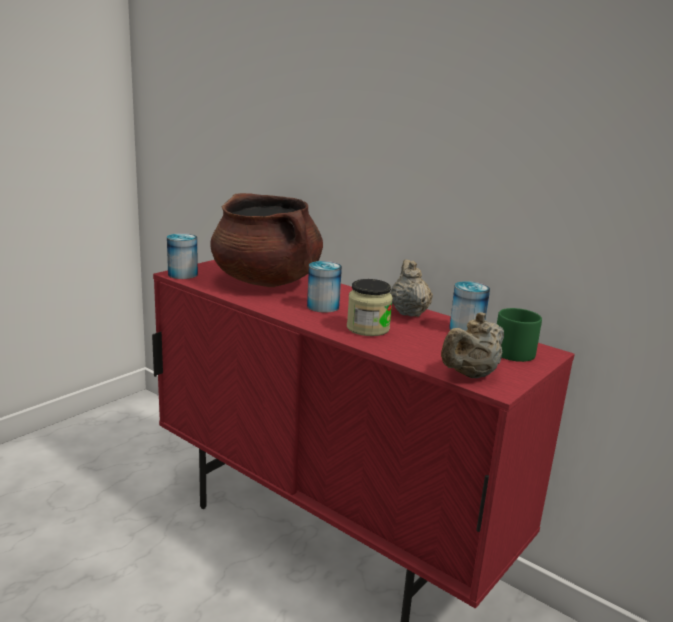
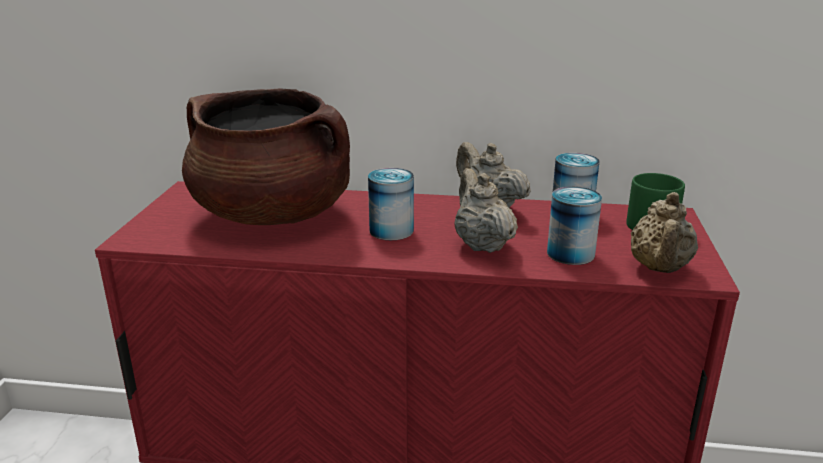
camera: 30 degrees left, 5 degrees up
can [167,233,198,279] -> can moved to [547,187,602,265]
jar [347,279,393,336] -> beige teapot [454,168,518,253]

